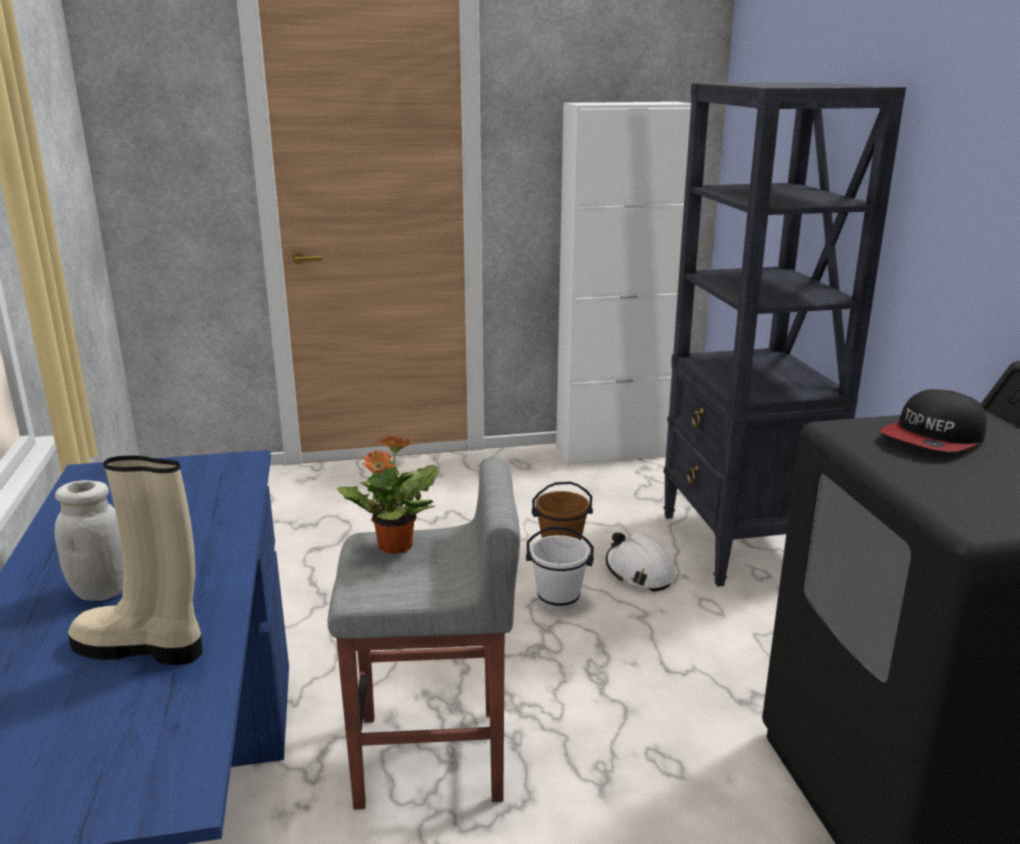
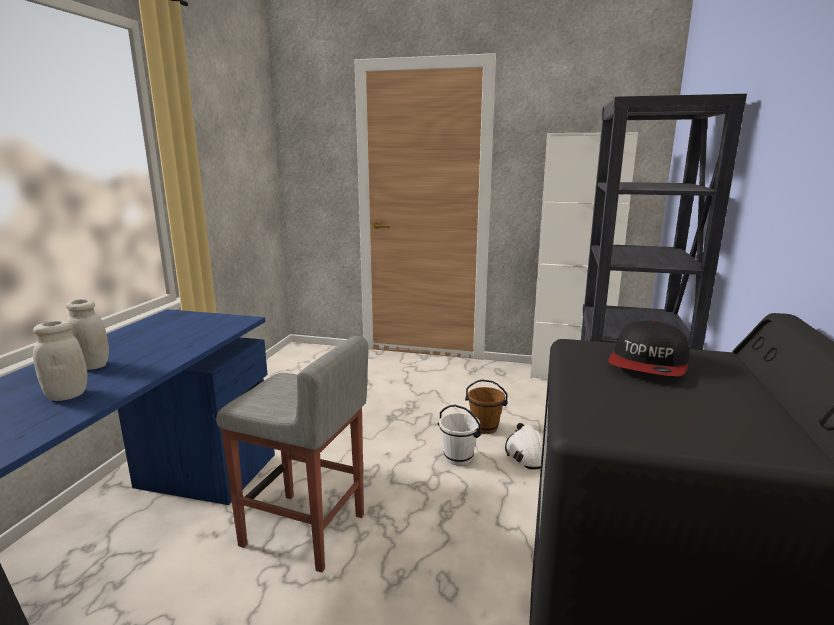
camera: 25 degrees right, 5 degrees down
beige boot [68,456,203,665] -> white jar [33,321,87,401]
potted plant [337,435,438,554] -> none
cap [880,389,987,452] -> cap turned 45 degrees counterclockwise [608,320,689,376]

